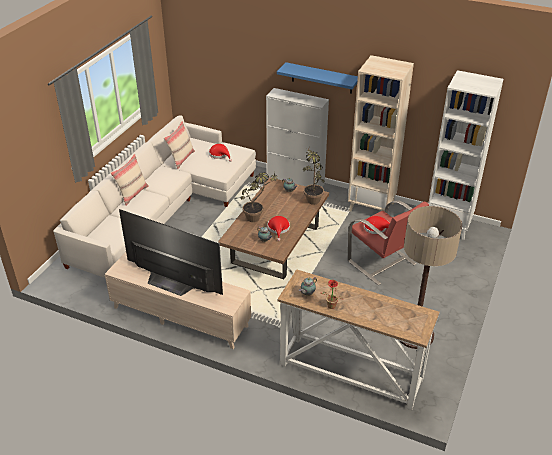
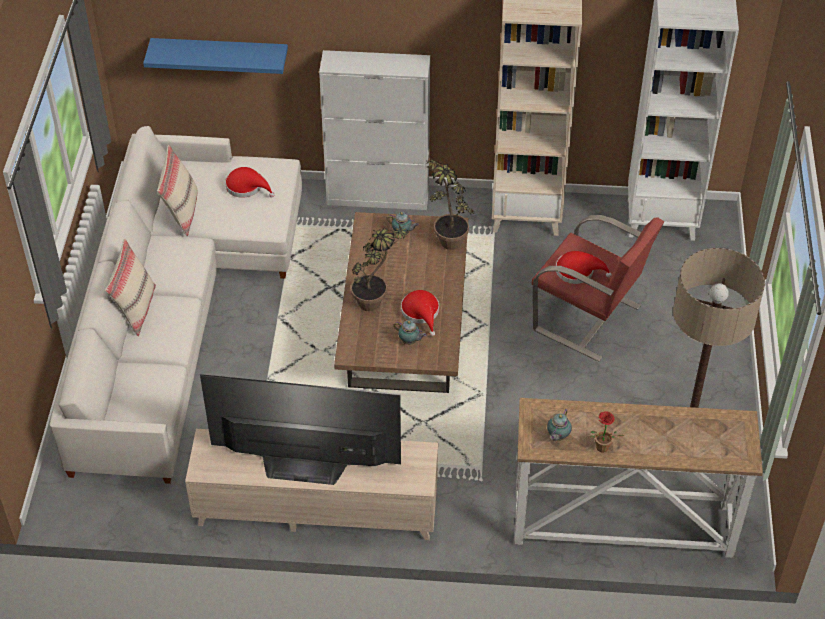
camera: 20 degrees left, 10 degrees up
blue shelf [277,62,358,94] -> blue shelf moved to [143,38,288,74]

